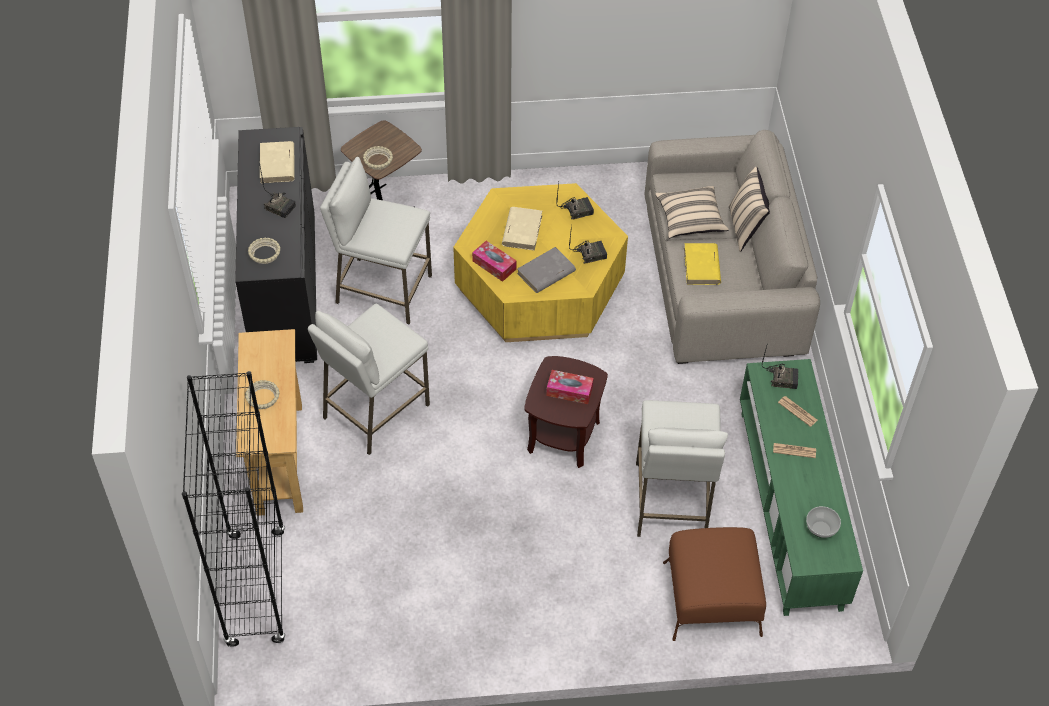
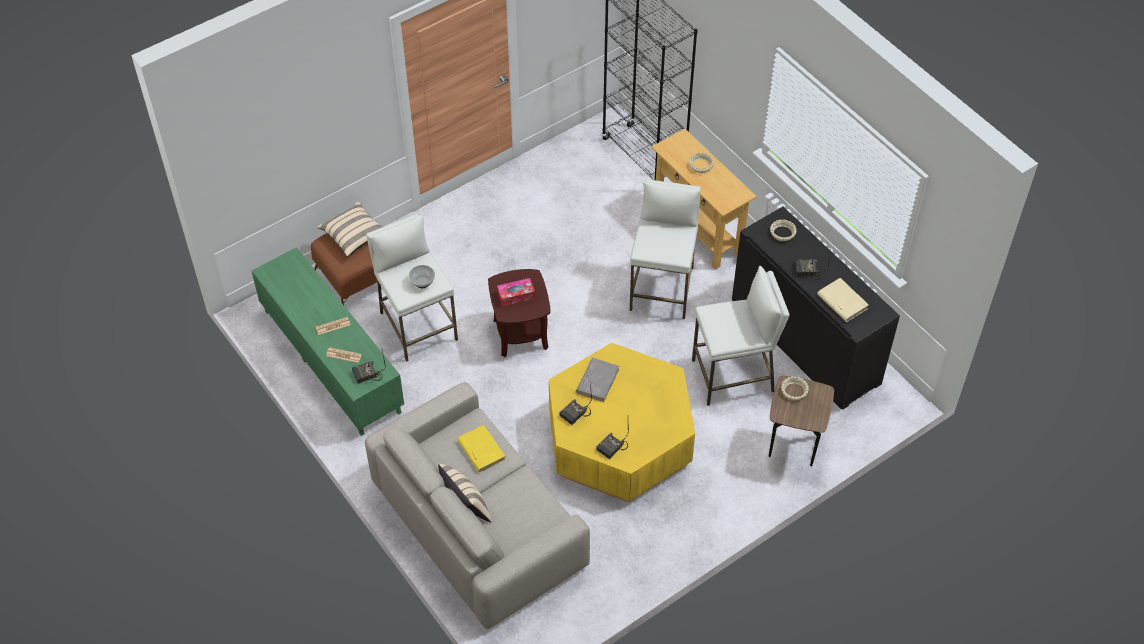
camera: 150 degrees right, 0 degrees up
tissue box [472,241,517,282] -> none
beige book [502,207,542,251] -> none
beige pillow [655,186,729,238] -> beige pillow moved to [317,201,383,257]
bowl [806,506,841,538] -> bowl moved to [409,265,435,288]

